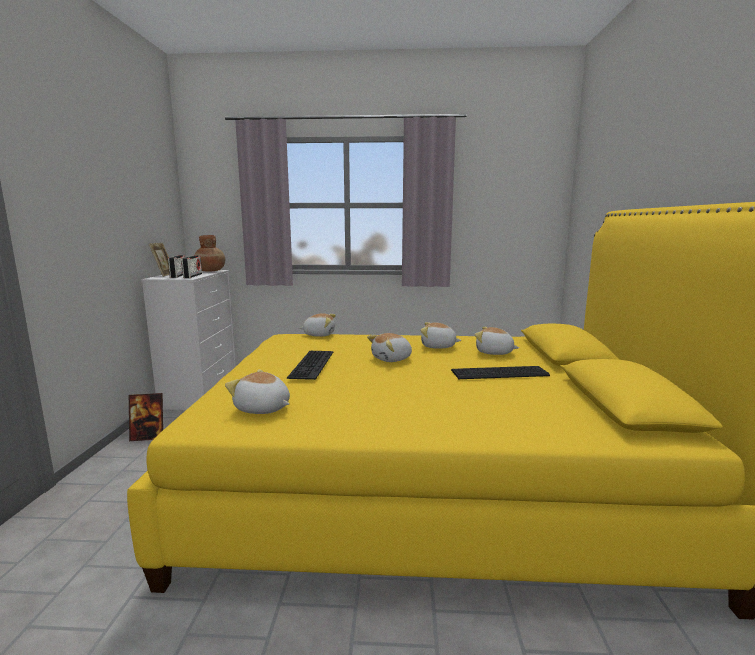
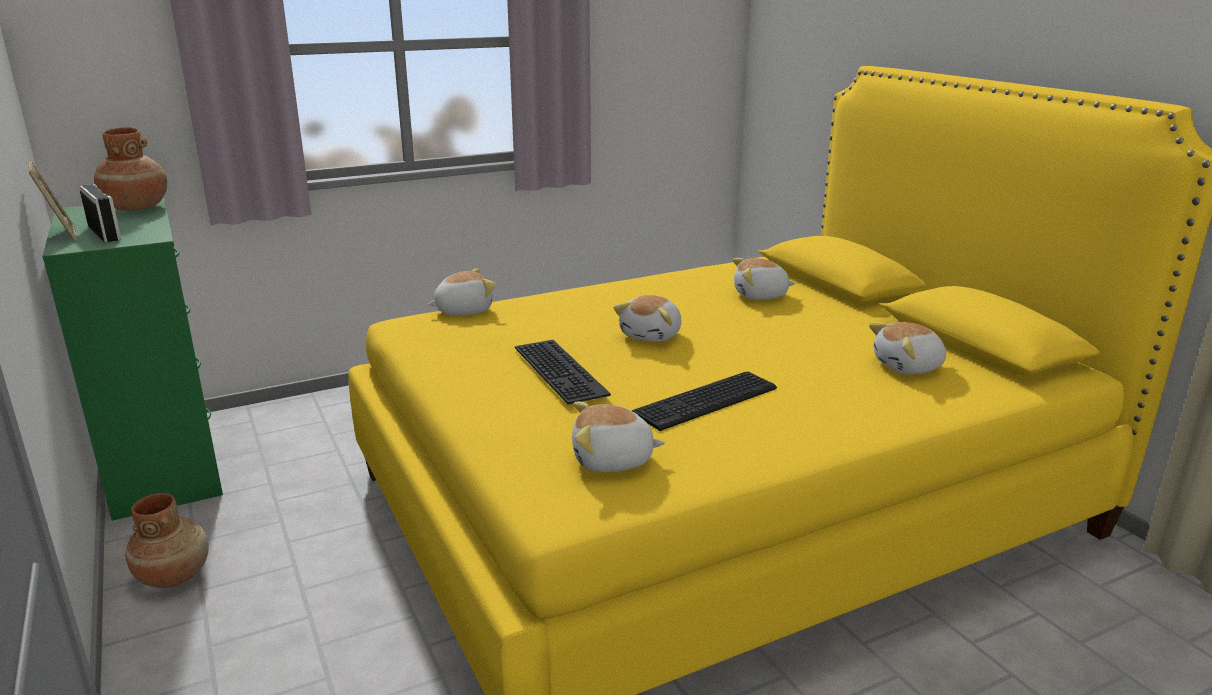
camera: 30 degrees left, 10 degrees up
picture frame [129,393,163,441] -> brown vase [125,493,209,588]
white dresser [141,270,236,410] -> green dresser [43,198,223,521]
radio [181,255,202,278] -> none
plush toy [420,322,461,349] -> plush toy moved to [869,322,947,374]
keyboard [451,366,550,379] -> keyboard moved to [631,371,777,431]

